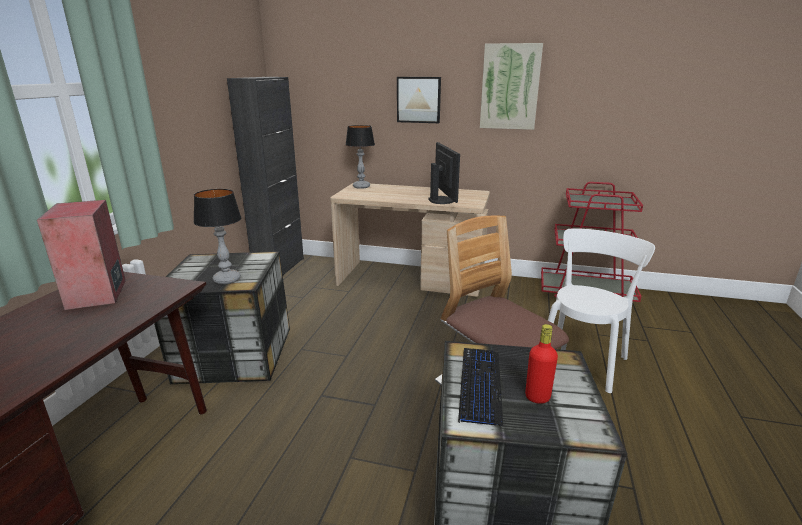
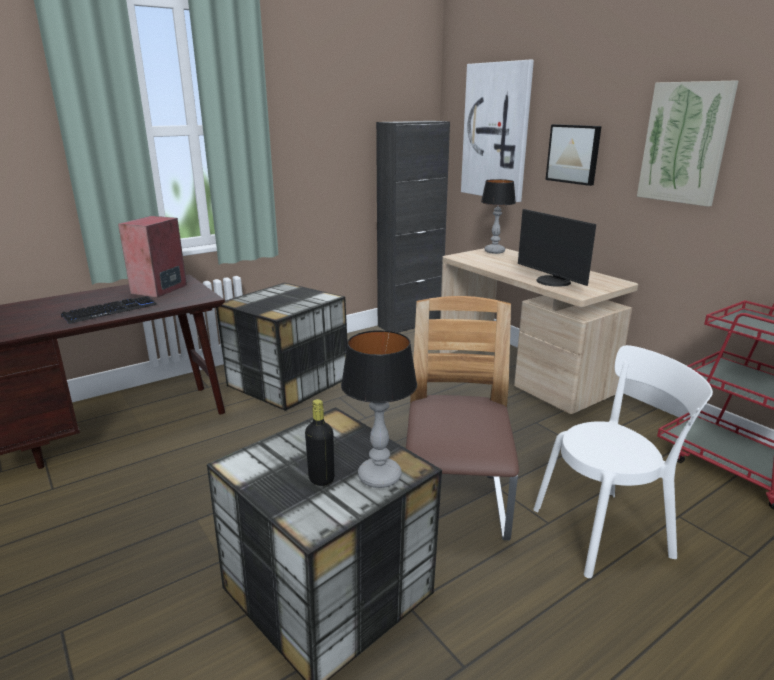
camera: 40 degrees right, 0 degrees up
table lamp [194,189,242,284] -> table lamp moved to [341,330,417,488]
monitor [428,142,460,204] -> monitor turned 120 degrees clockwise [518,209,596,287]
keyboard [458,348,503,427] -> keyboard moved to [61,296,157,324]
red bottle [525,324,558,404] -> black bottle [305,399,334,486]
none -> picture [461,60,534,202]

